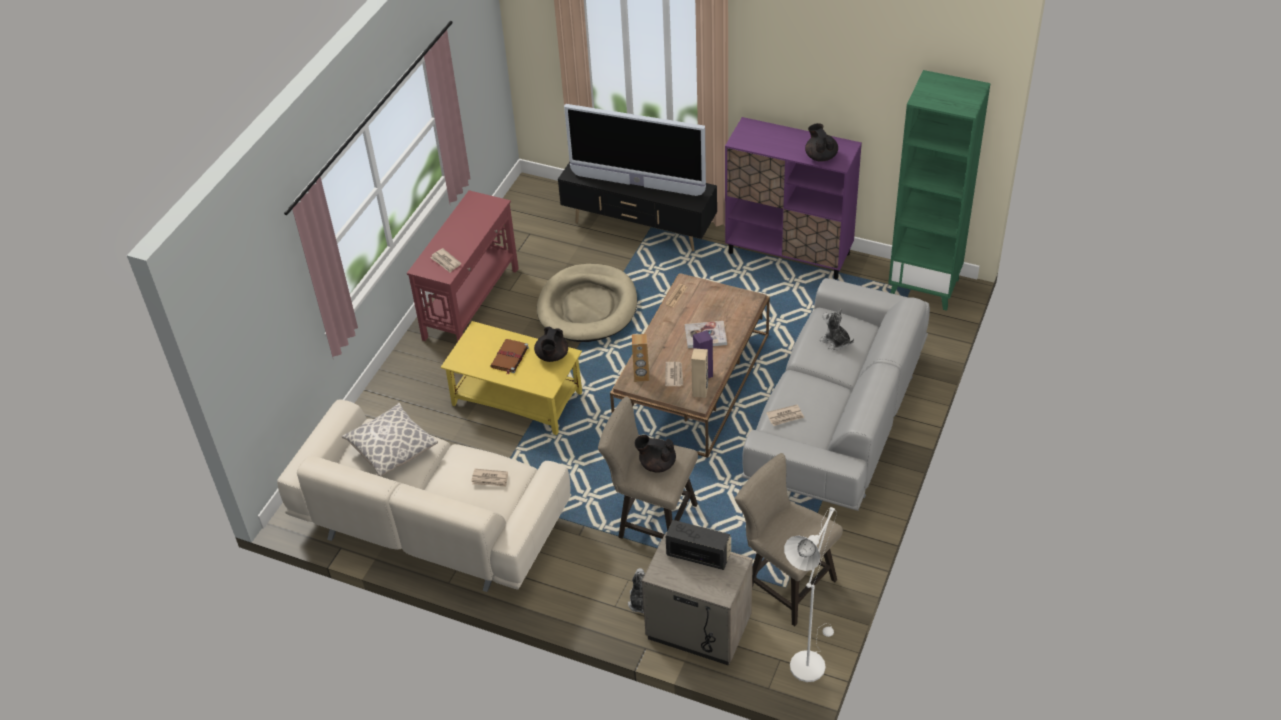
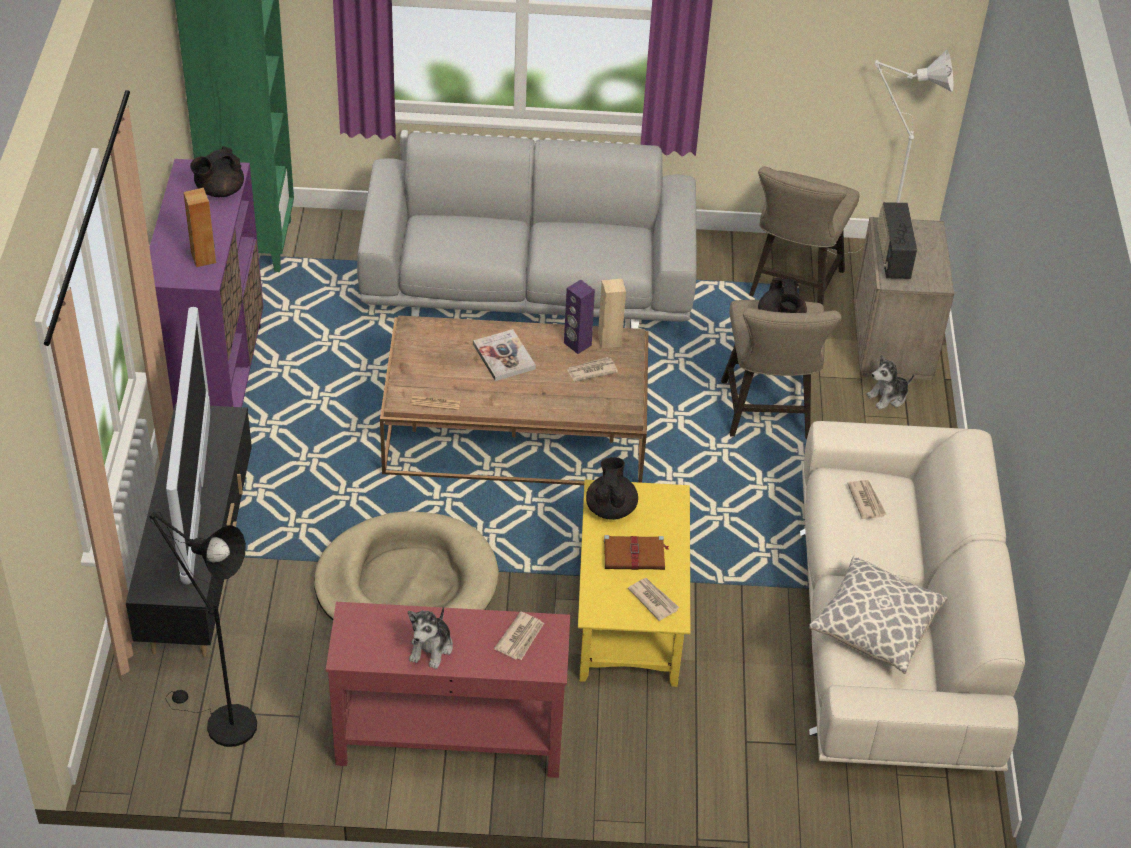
camera: 115 degrees left, 0 degrees up
black teapot [534,327,568,362] -> black teapot turned 75 degrees counterclockwise [586,457,638,520]
brown speaker [632,334,649,382] -> brown speaker moved to [183,188,216,267]
newspaper [766,404,804,426] -> newspaper moved to [628,578,680,621]
plush toy [820,309,854,350] -> plush toy moved to [408,606,453,669]
none -> black floor lamp [149,512,257,747]

